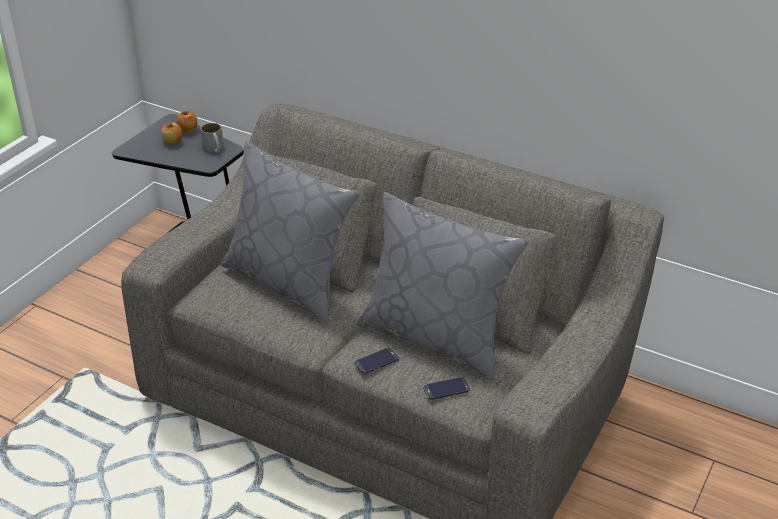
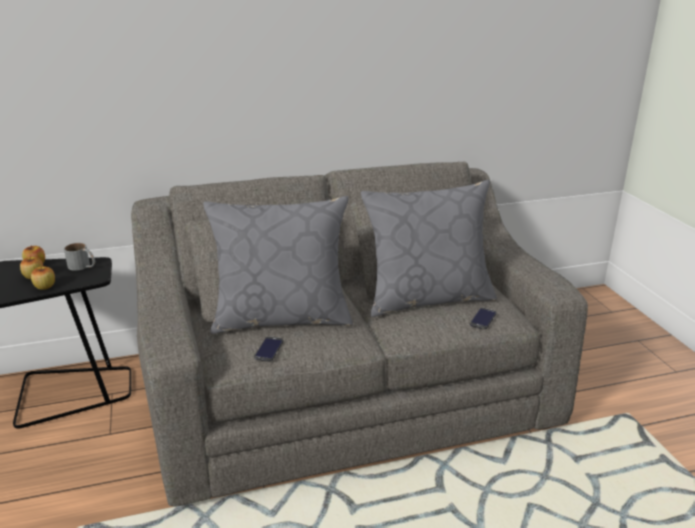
camera: 45 degrees left, 10 degrees down
phone [354,347,399,374] -> phone moved to [254,336,283,362]
none -> apple [31,265,55,290]

